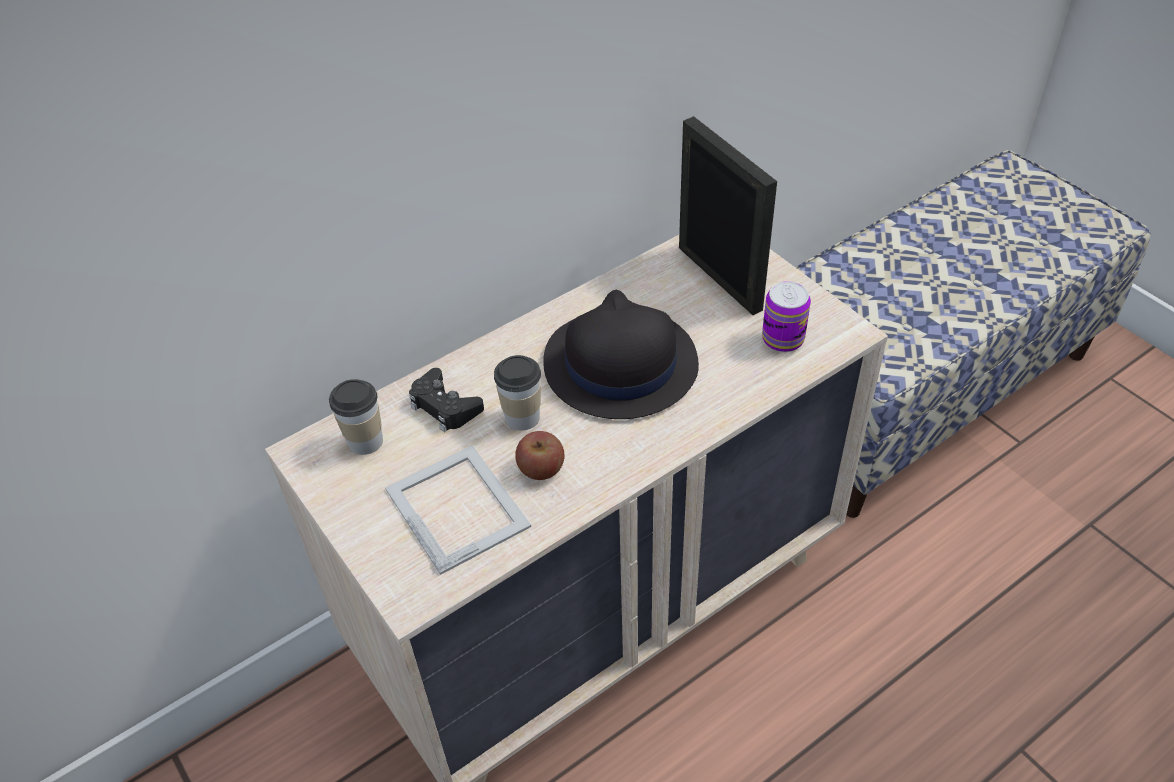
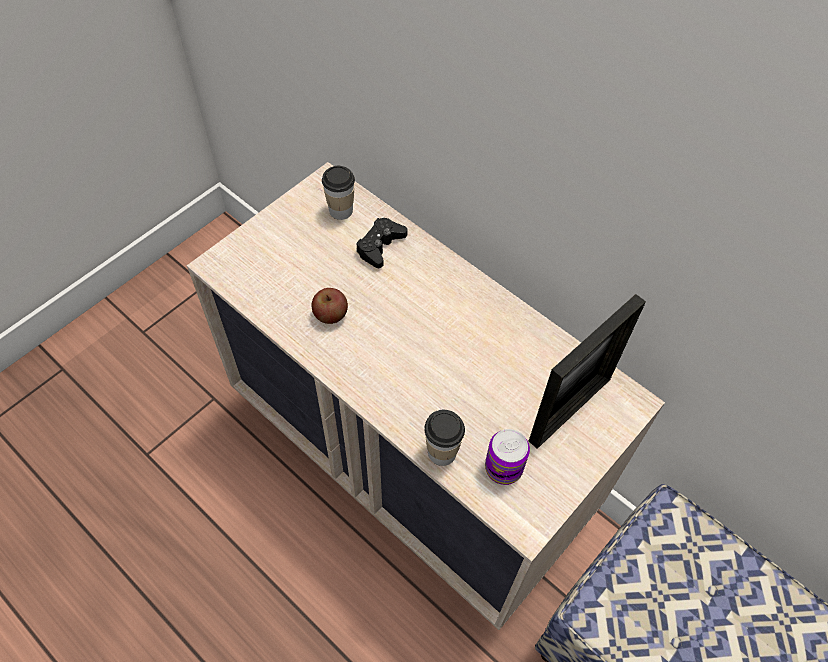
camera: 75 degrees right, 10 degrees up
picture frame [385,445,531,575] -> none
cup [494,355,541,431] -> cup moved to [424,410,465,466]
black hat [543,290,699,419] -> none

